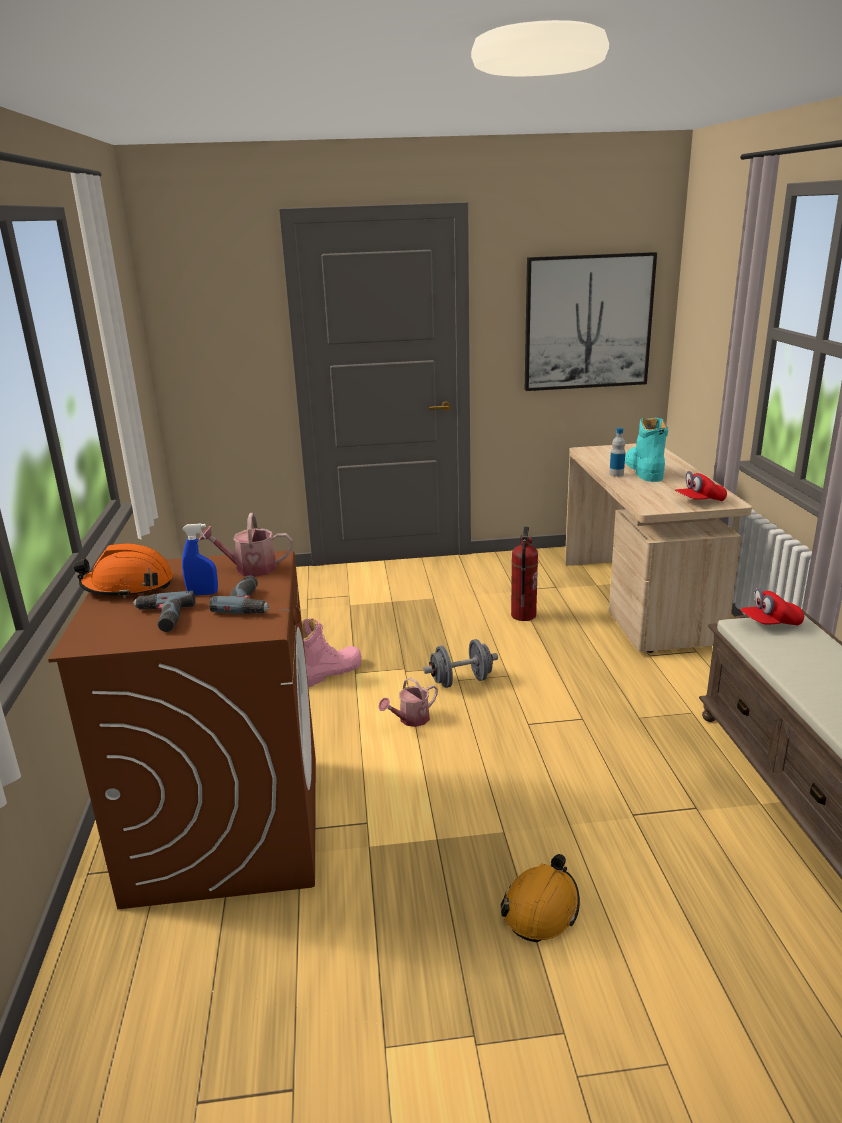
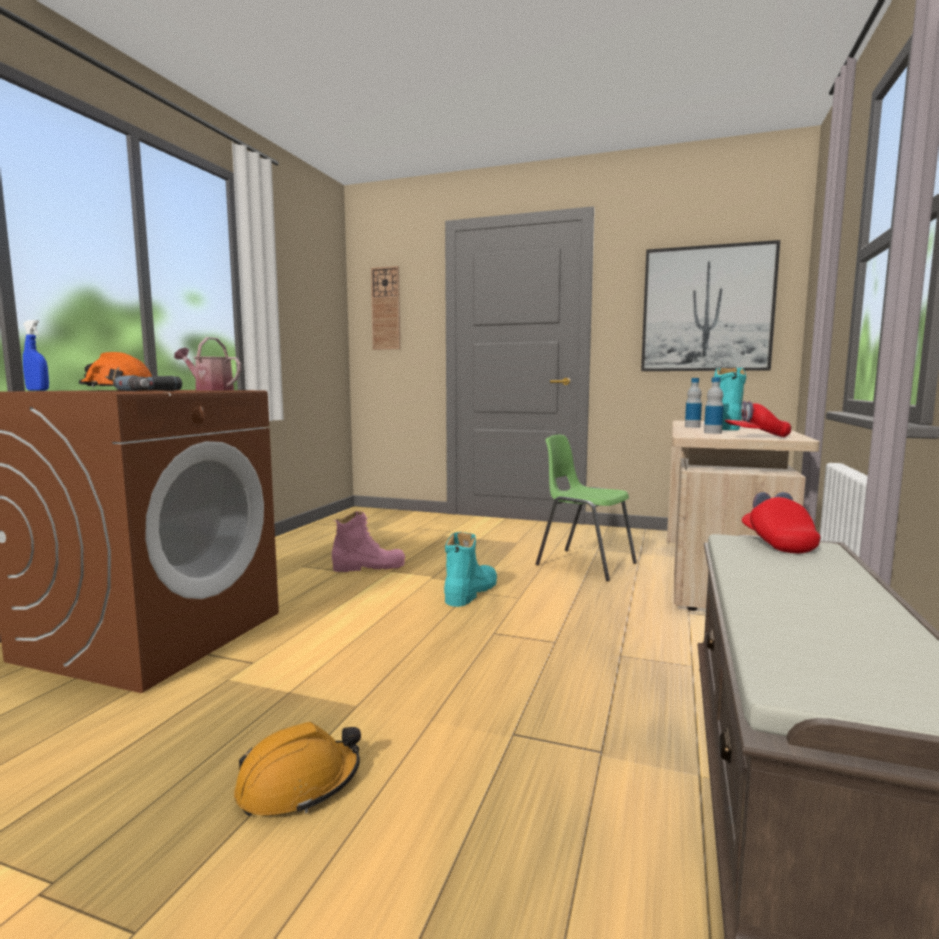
camera: 25 degrees right, 15 degrees down
power drill [133,591,195,632] -> none
blue spray bottle [182,523,218,595] -> blue spray bottle moved to [23,320,49,391]
watering can [378,677,438,727] -> none
grey dumbbell [423,639,498,688] -> turquoise boot [444,532,497,607]
fire extinguisher [511,527,538,621] -> green chair [536,435,637,581]
red cap [740,588,804,626] -> red cap turned 75 degrees clockwise [742,492,820,554]
none -> wall clock [371,266,400,350]
none -> bottle [704,377,724,434]

